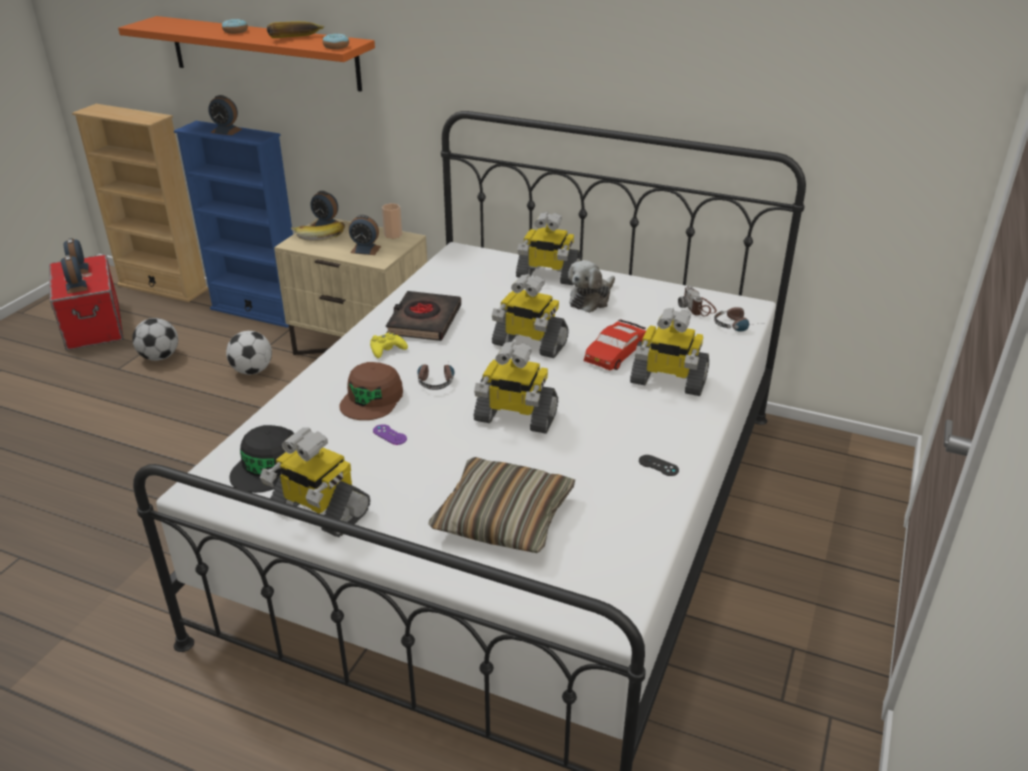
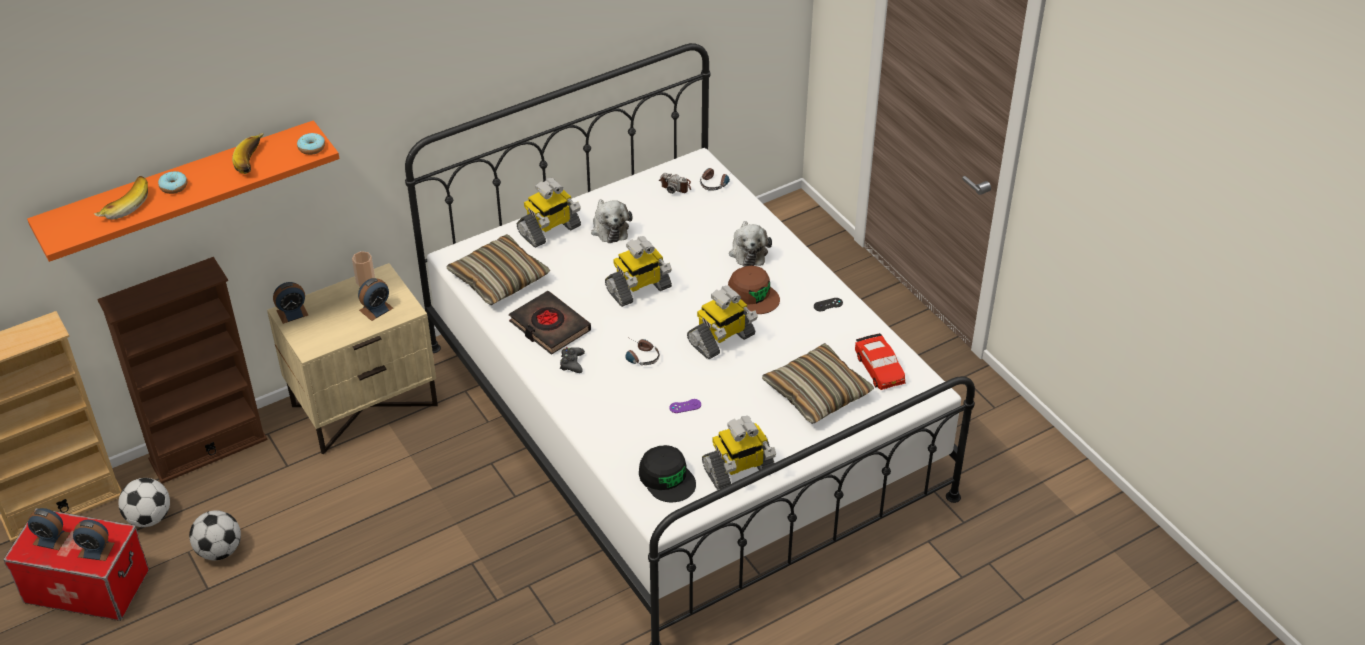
camera: 55 degrees left, 10 degrees up
blue bookcase [174,121,293,328] -> brown bookcase [97,257,267,484]
alarm clock [208,95,242,135] -> none
football [226,331,272,375] -> football moved to [118,478,170,527]
banana [291,222,345,241] -> banana moved to [93,176,148,220]
brown cap [339,362,403,420] -> brown cap moved to [728,266,780,314]
yellow game controller [370,332,408,358] -> black game controller [560,347,585,373]
red toy car [584,319,646,370] -> red toy car moved to [855,333,905,390]
toy robot [630,308,709,396] -> plush toy [729,221,772,267]
none -> pillow [447,234,550,305]

